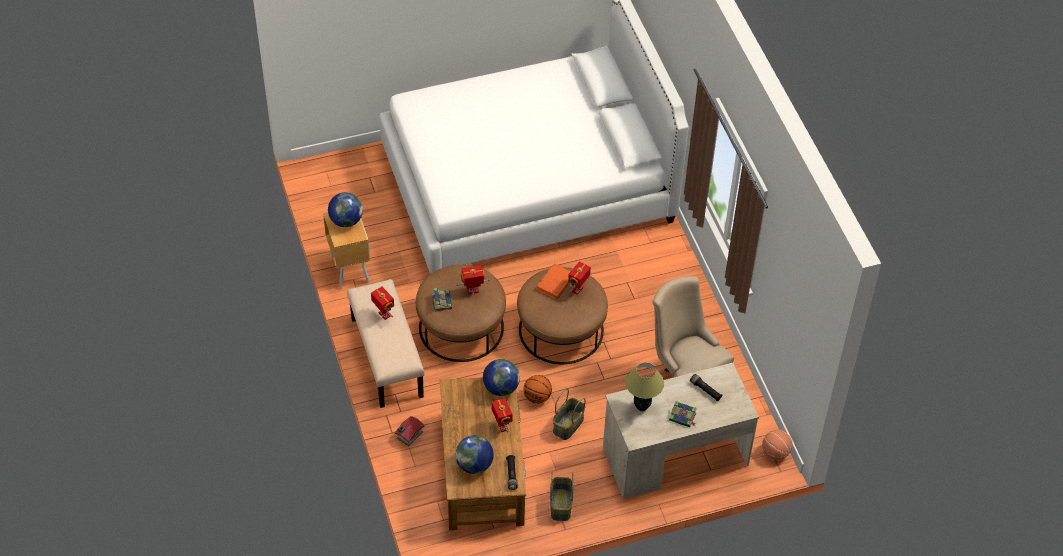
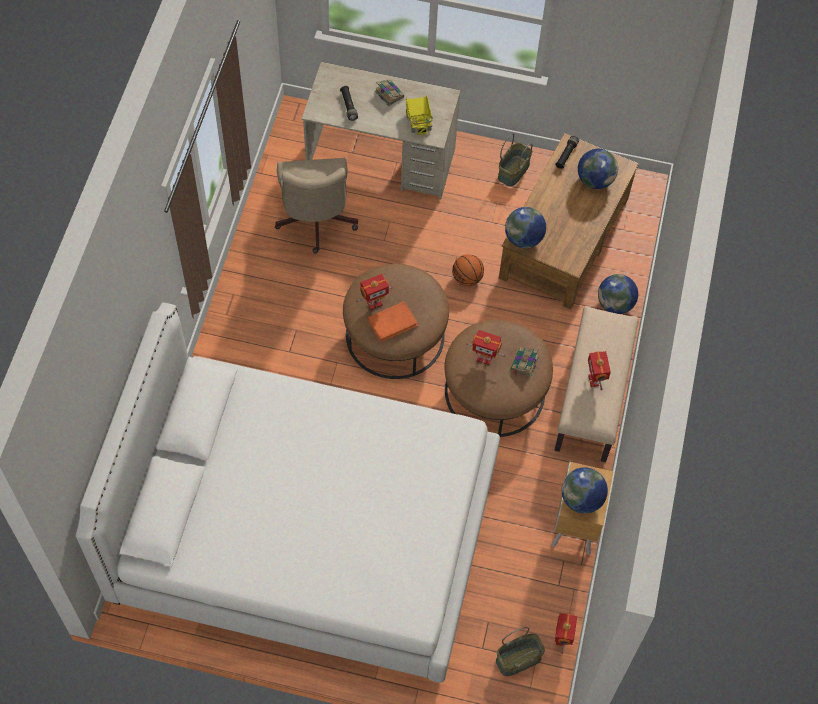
camera: 150 degrees left, 10 degrees up
toy house [395,416,425,446] -> globe [598,274,638,314]
toy robot [492,398,513,432] -> toy robot moved to [555,613,577,654]
basket [553,389,586,440] -> basket moved to [496,627,545,676]
table lamp [625,362,664,411] -> toy truck [406,95,433,135]
basketball [762,430,793,460] -> none

